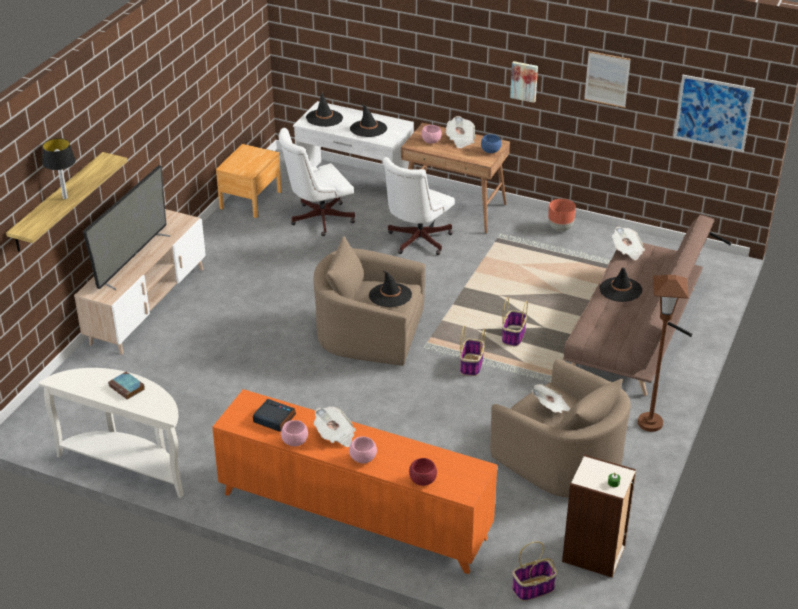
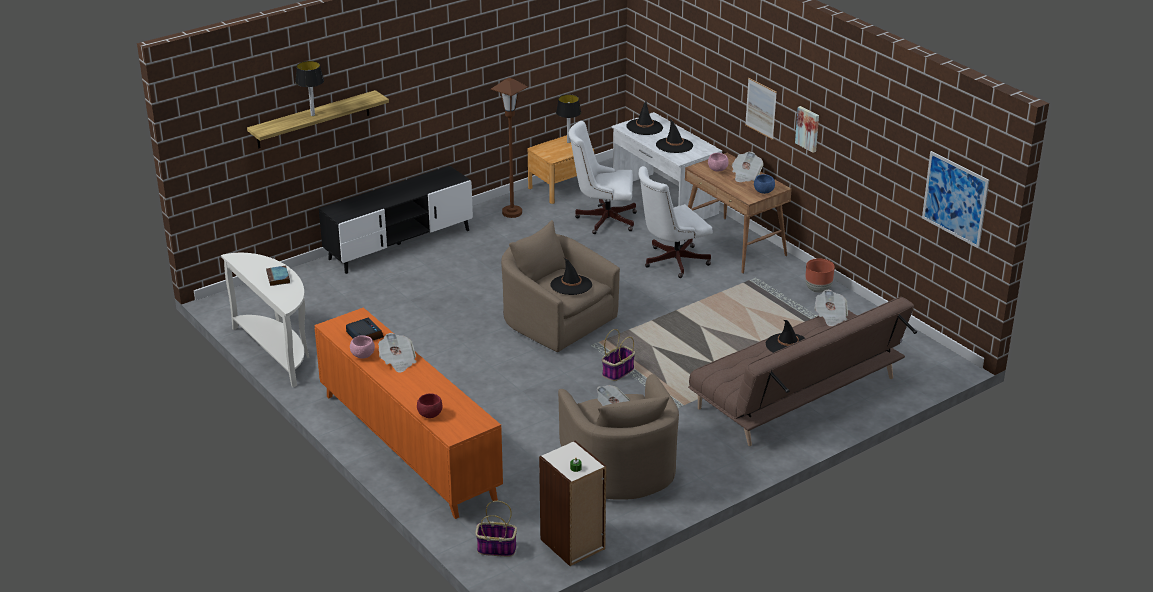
camera: 30 degrees right, 5 degrees down
beige tv stand [74,209,206,355] -> black tv stand [319,166,473,274]
television [83,165,170,290] -> none
pink bowl [349,436,377,464] -> none
basket [502,297,528,347] -> none
picture [584,51,631,108] -> picture moved to [745,78,777,140]
brown floor lamp [638,275,689,432] -> brown floor lamp moved to [491,78,528,218]
none -> table lamp [556,95,581,143]

